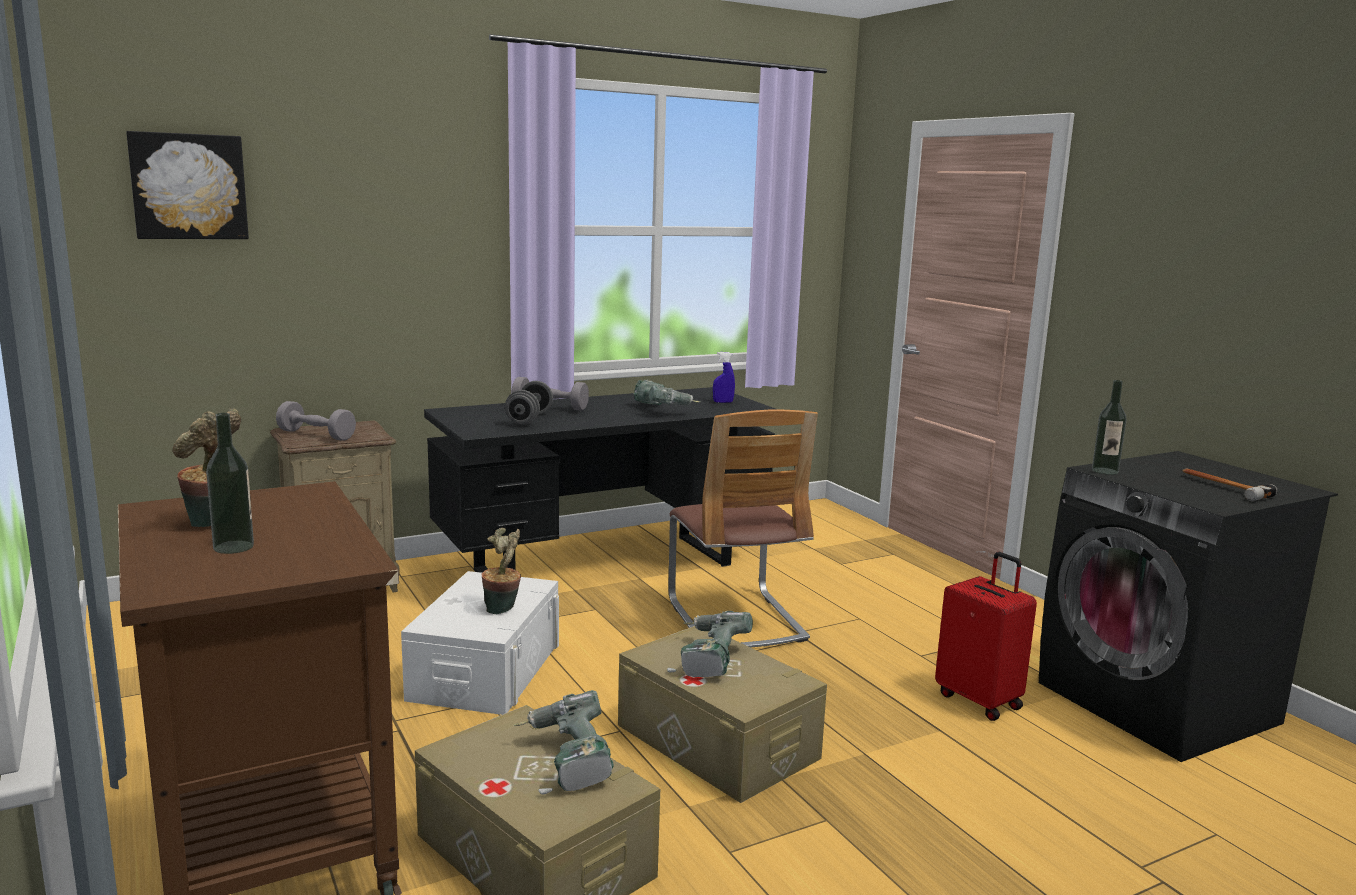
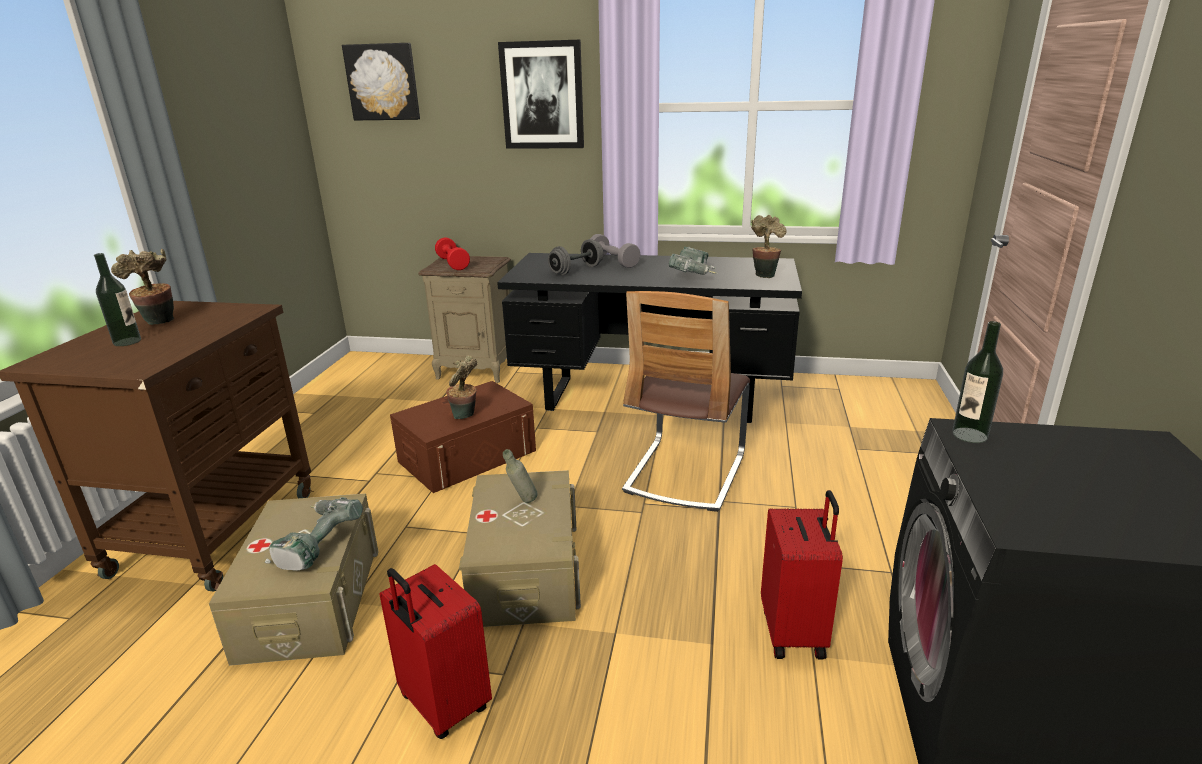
camera: 40 degrees right, 10 degrees up
grey dumbbell [276,401,356,441] -> red dumbbell [435,237,470,270]
white storage box [401,571,559,715] -> brown storage box [390,381,536,493]
power drill [667,611,753,677] -> grey bottle [503,449,538,503]
blue spray bottle [713,352,735,403] -> potted plant [751,215,786,278]
hammer [1183,469,1278,501] -> none
none -> red suitcase [380,564,492,739]
none -> picture [498,40,584,149]

